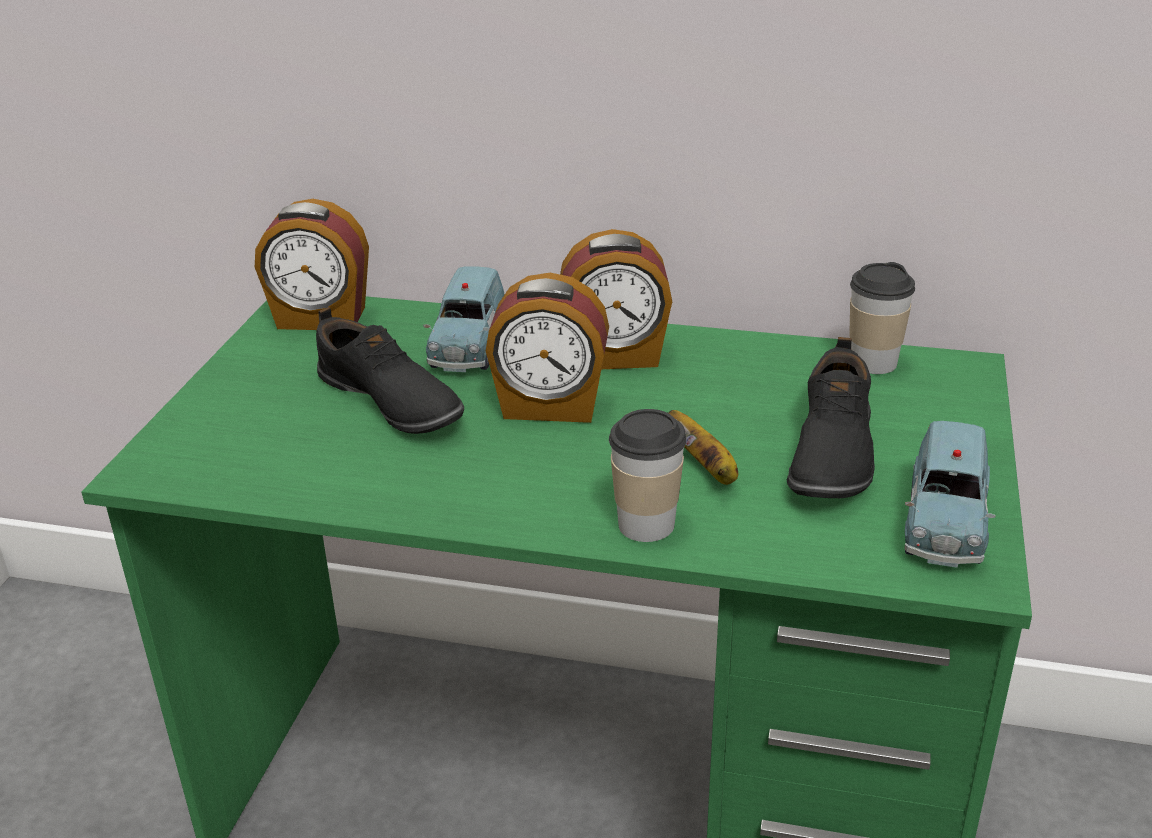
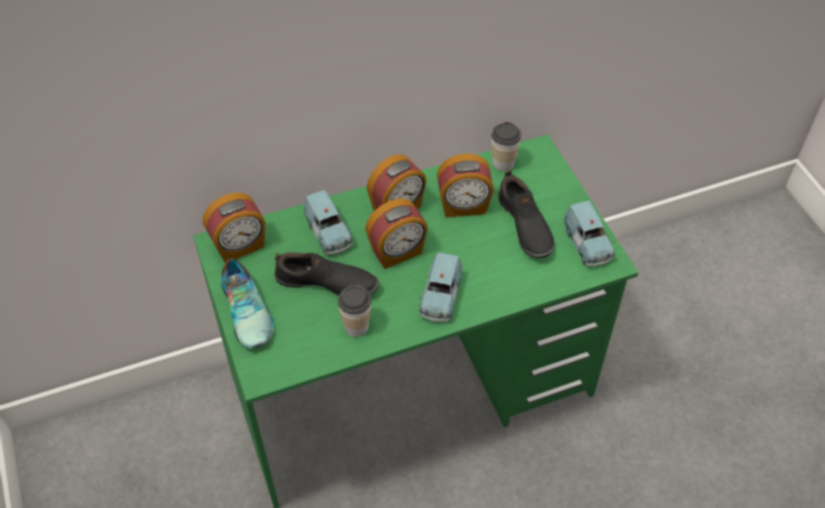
camera: 35 degrees left, 20 degrees up
cup [609,409,686,542] -> cup moved to [338,285,371,337]
banana [668,410,738,485] -> none
none -> shoe [221,259,274,349]
none -> blue toy car [419,253,463,323]
none -> alarm clock [437,154,494,217]

